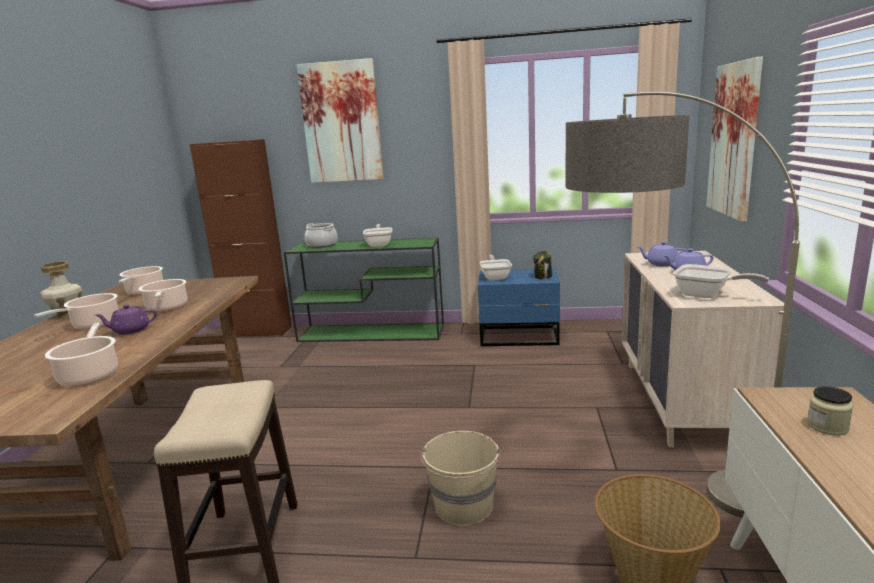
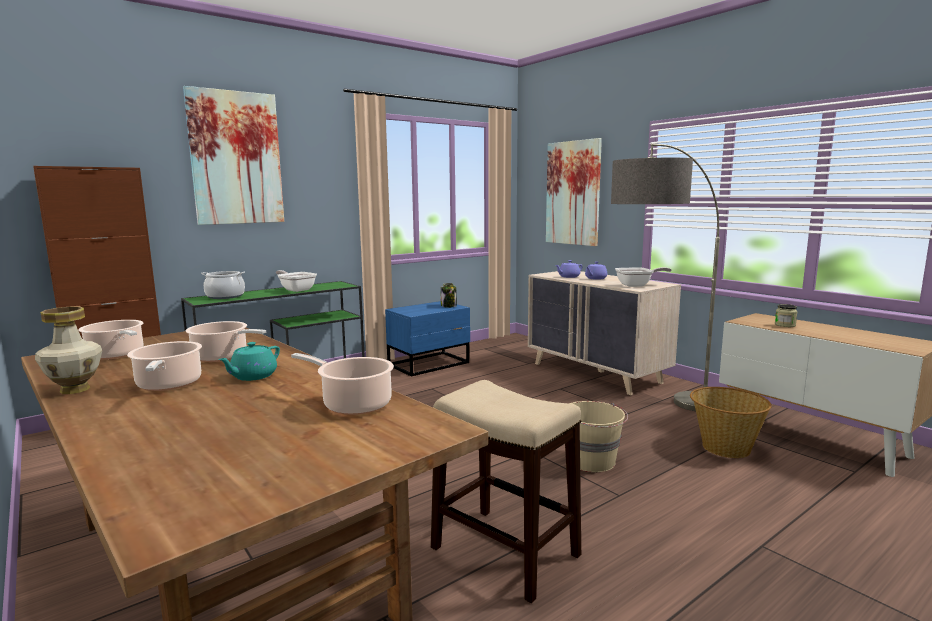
camera: 45 degrees left, 5 degrees down
purple teapot [95,304,157,335] -> turquoise teapot [218,342,280,381]
frying pan [479,255,512,280] -> none

